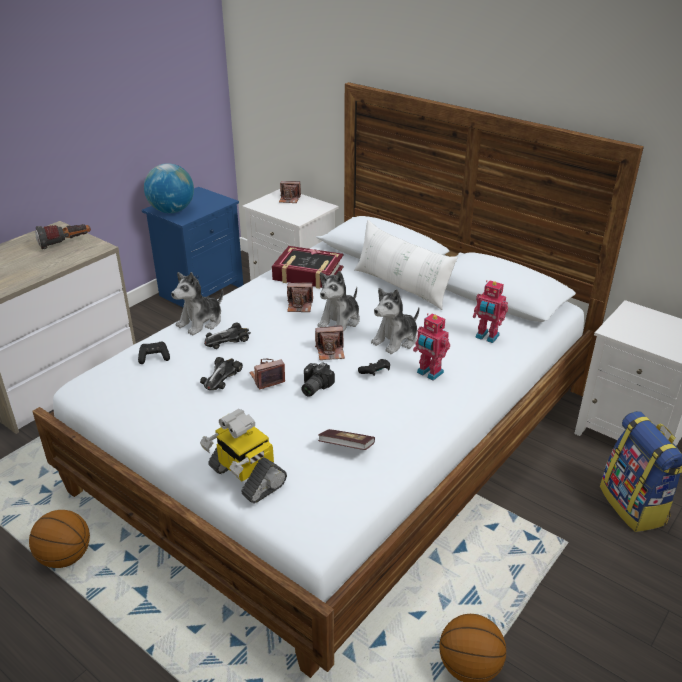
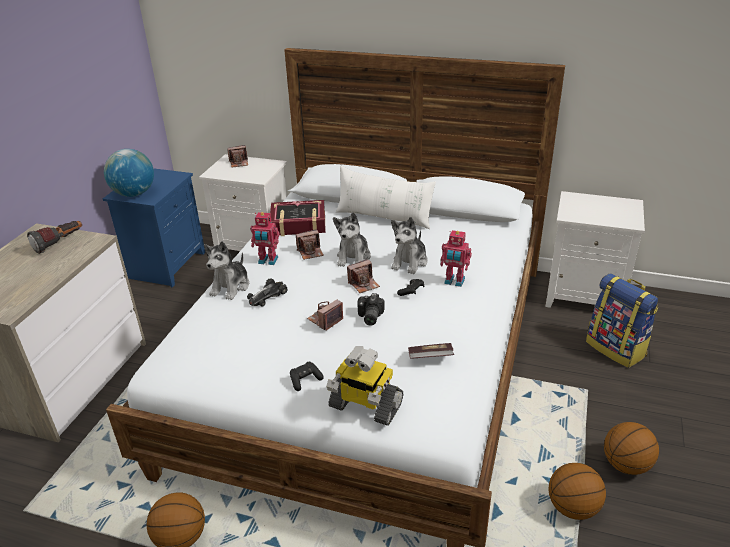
camera: 20 degrees left, 0 degrees up
black game controller [138,341,170,364] -> black game controller moved to [290,362,324,391]
toy car [200,357,243,390] -> none
toy robot [473,280,508,343] -> toy robot moved to [250,212,280,265]
none -> basketball [604,422,659,475]

